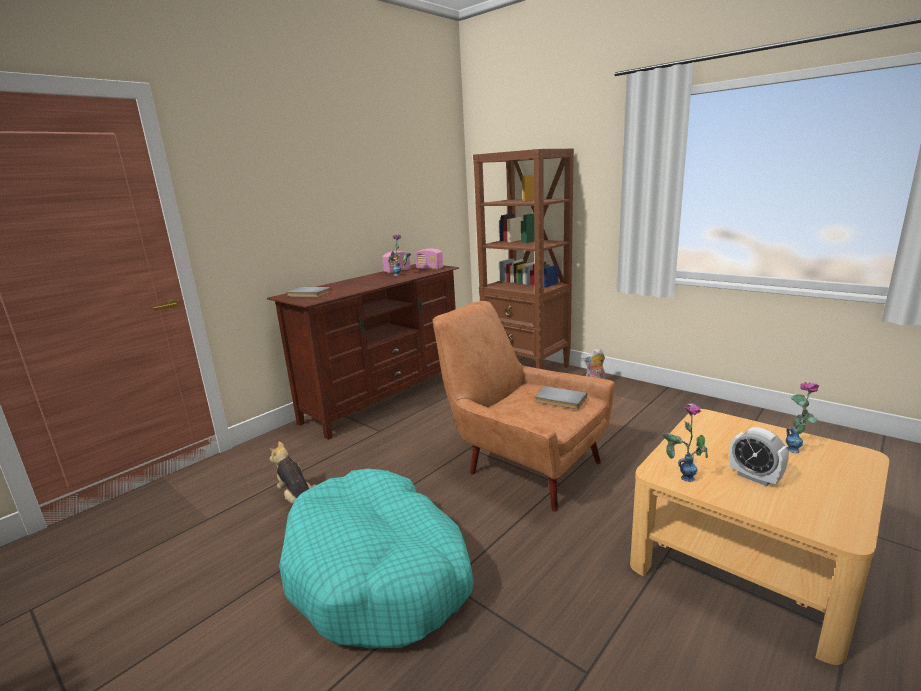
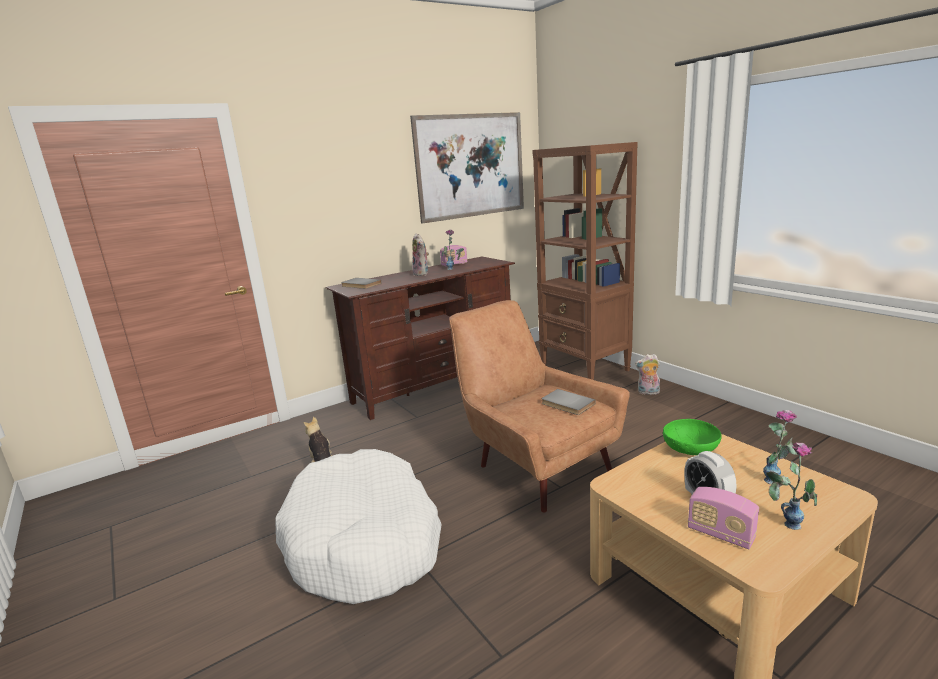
camera: 15 degrees right, 0 degrees up
turquoise dog bed [279,469,474,648] -> white dog bed [275,449,442,604]
radio [415,248,443,269] -> radio moved to [688,487,759,549]
vase [662,403,708,482] -> vase moved to [766,443,817,530]
none -> picture [410,112,524,224]
none -> plush toy [412,233,429,276]
none -> green bowl [663,419,722,455]

